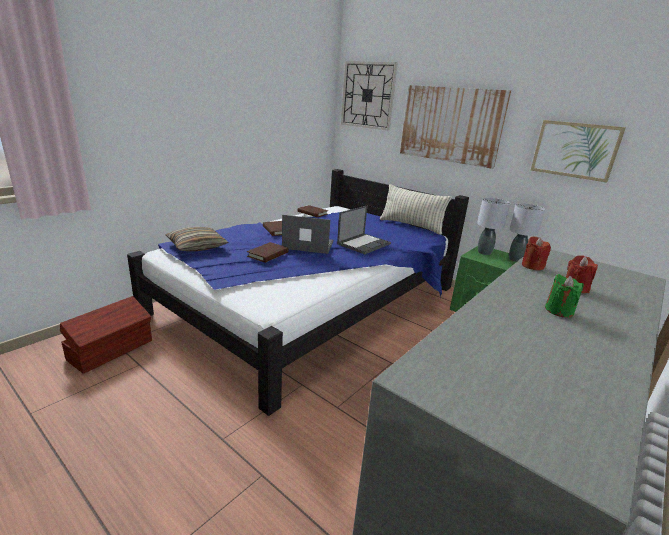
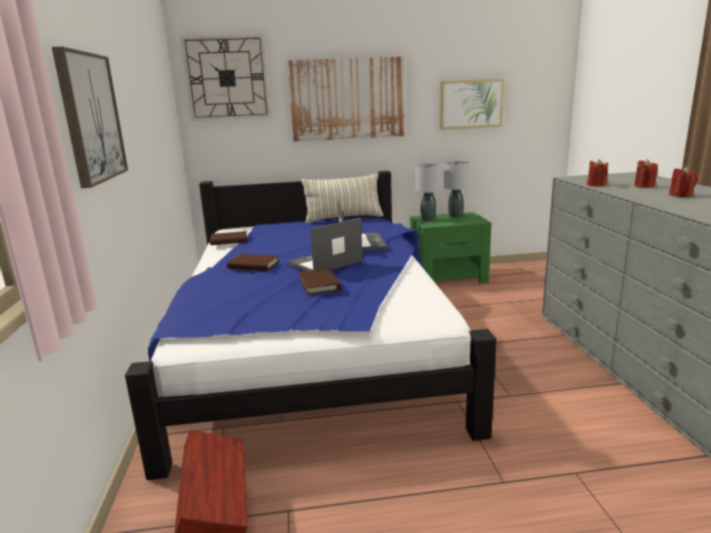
camera: 45 degrees left, 5 degrees down
pillow [166,227,229,251] -> none
green candle [545,274,584,318] -> red candle [669,166,697,197]
none -> picture [52,47,128,188]

